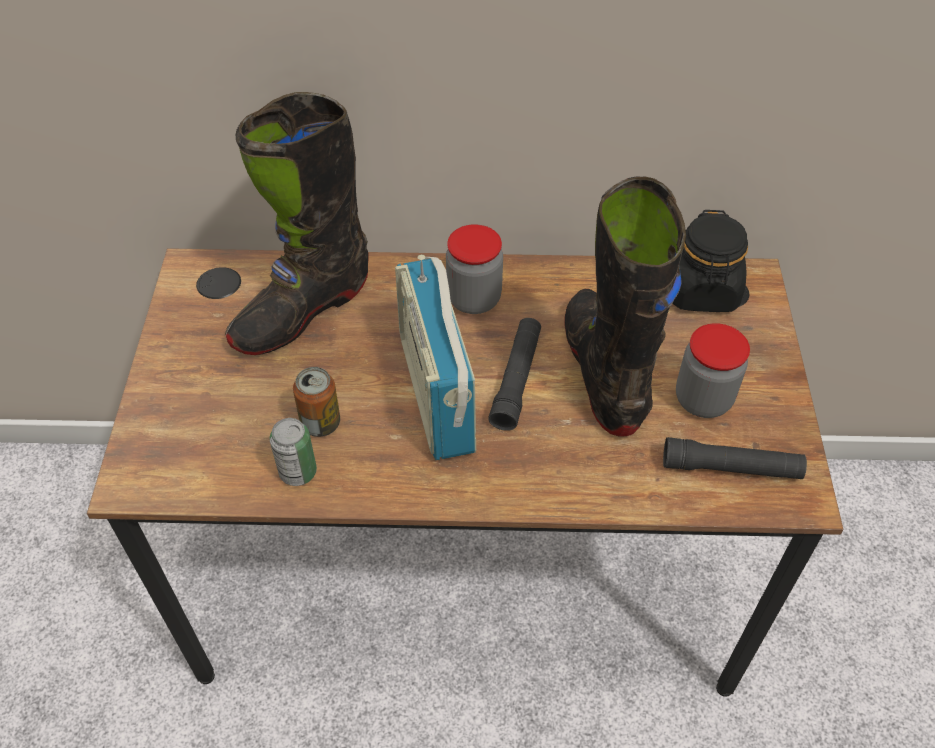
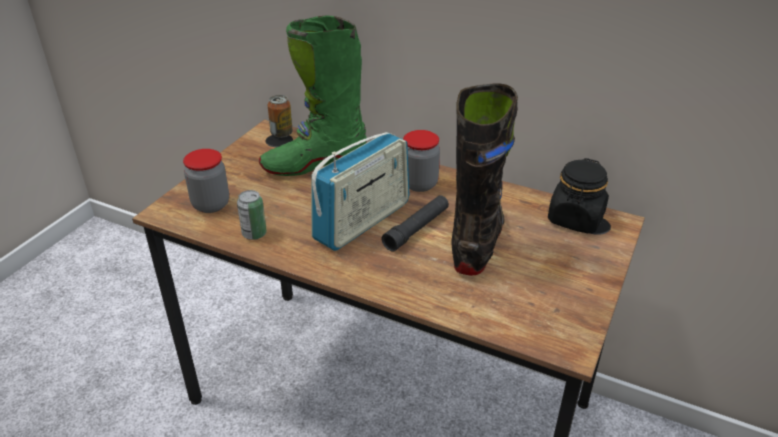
camera: 25 degrees right, 15 degrees down
black boot [225,92,369,355] -> green boot [259,16,367,176]
can [293,367,340,437] -> can moved to [268,95,293,138]
radio [395,254,476,460] -> radio turned 150 degrees counterclockwise [311,132,410,251]
black flashlight [663,437,807,479] -> none
jar [676,323,750,418] -> jar moved to [183,149,229,213]

